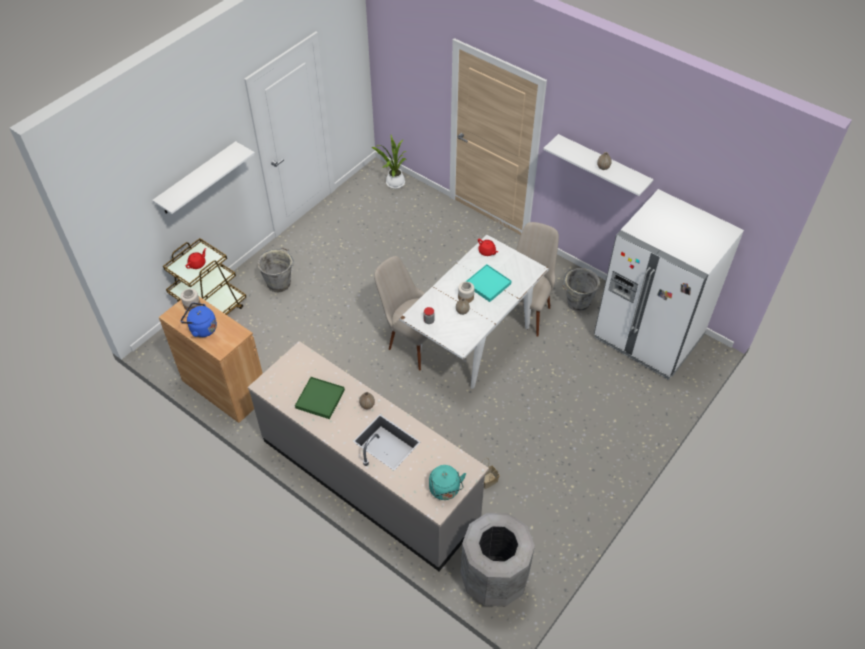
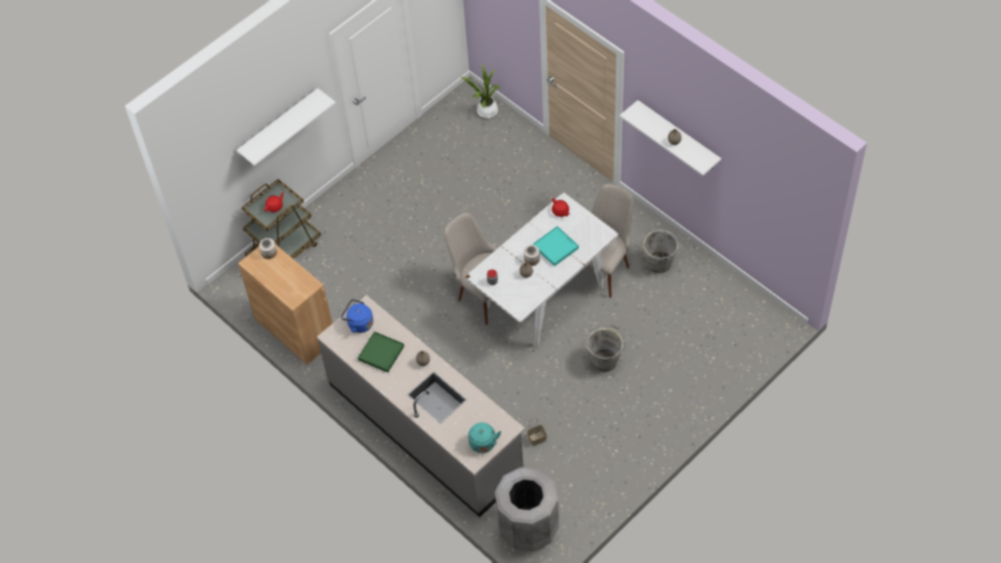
camera: 10 degrees right, 5 degrees up
blue kettle [180,303,217,338] -> blue kettle moved to [341,299,373,333]
grey bucket [258,247,294,293] -> grey bucket moved to [586,325,625,372]
white fridge [594,189,744,380] -> none

